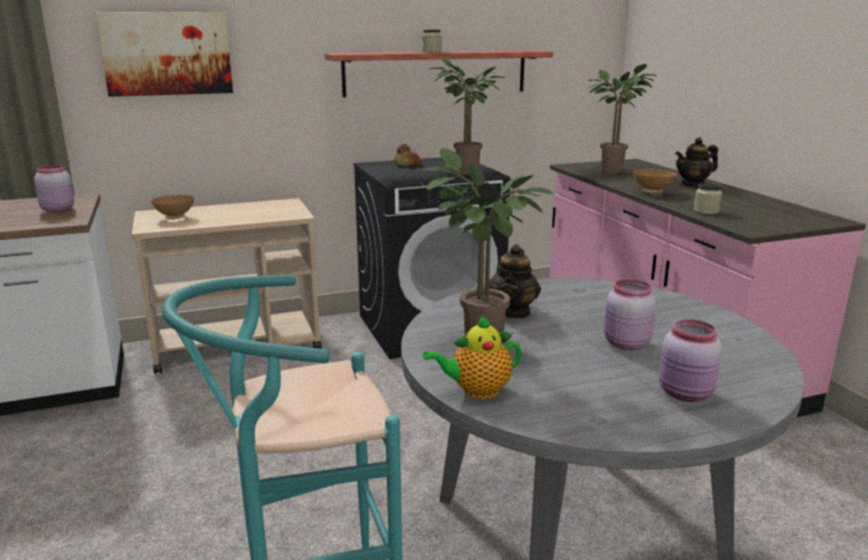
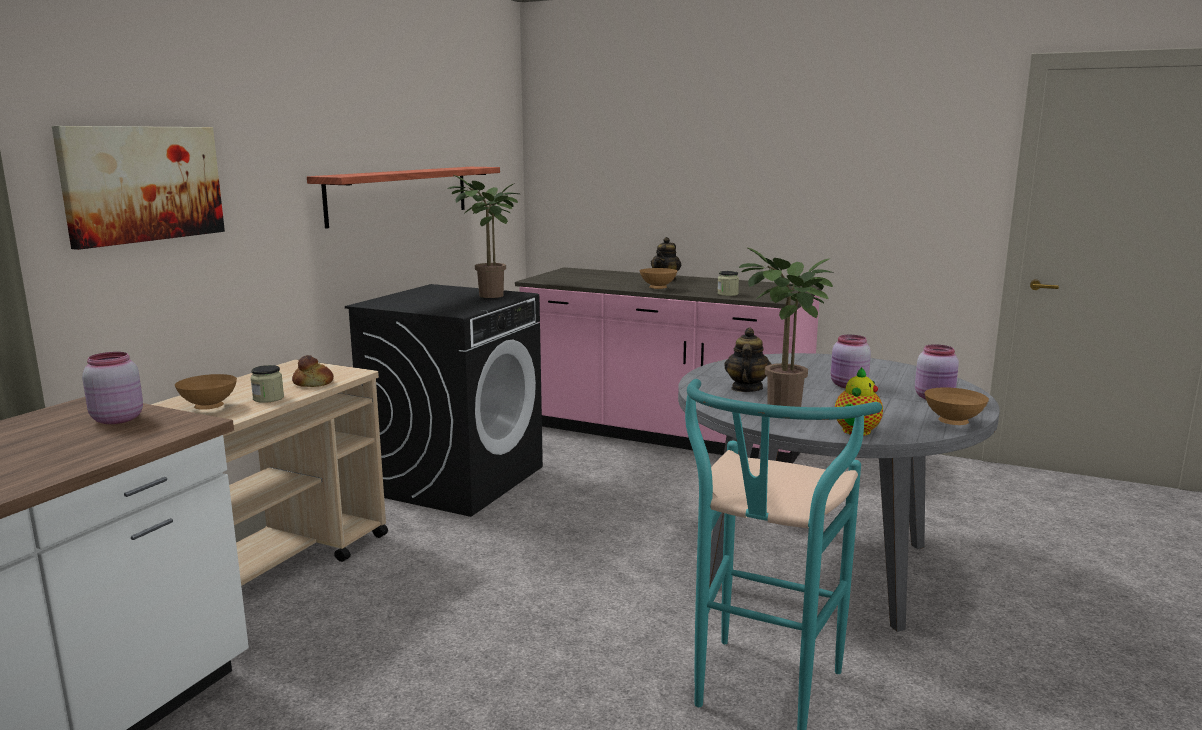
camera: 45 degrees left, 5 degrees down
bread [394,144,421,167] -> bread moved to [292,355,334,387]
jar [422,30,442,53] -> jar moved to [250,365,284,403]
teapot [489,244,541,319] -> teapot turned 135 degrees counterclockwise [724,328,771,392]
potted plant [588,64,657,174] -> none
none -> brown bowl [924,387,989,425]

